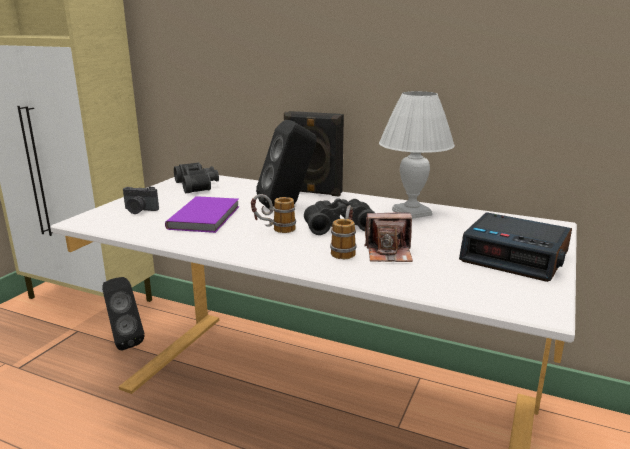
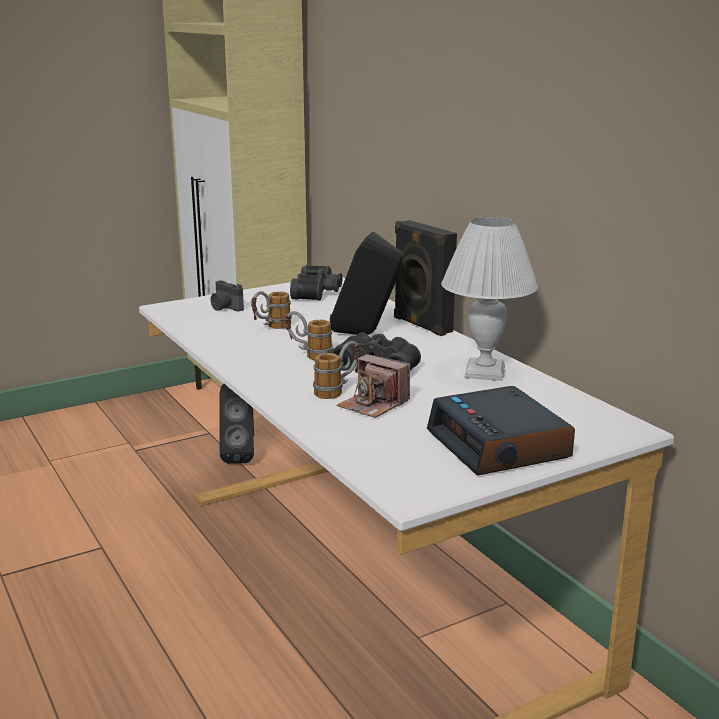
camera: 35 degrees right, 0 degrees up
purple book [165,196,240,233] -> mug [251,291,292,329]

